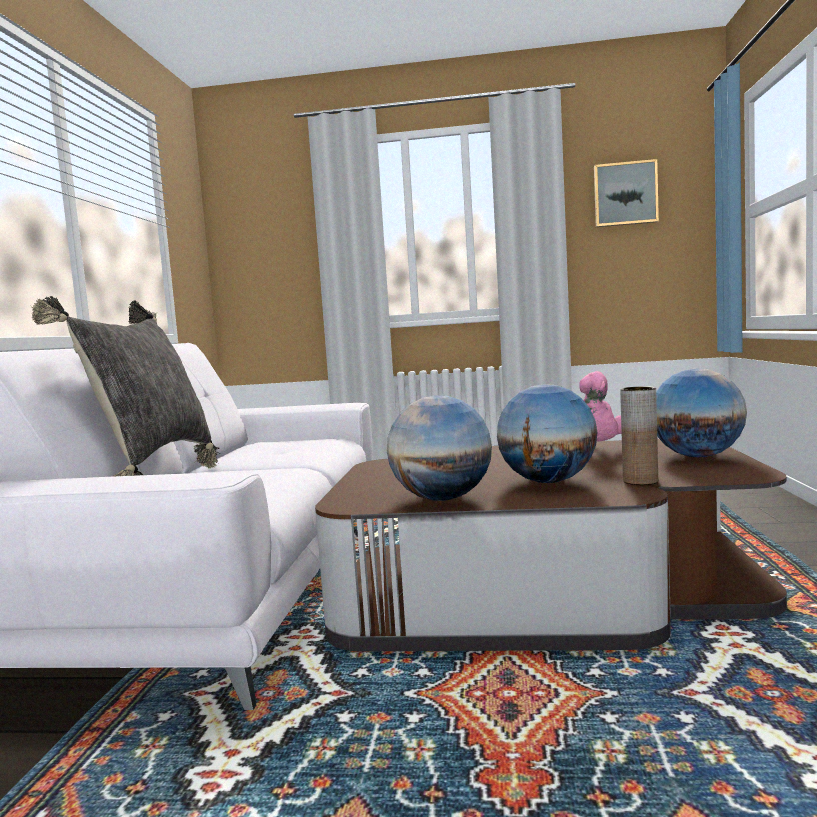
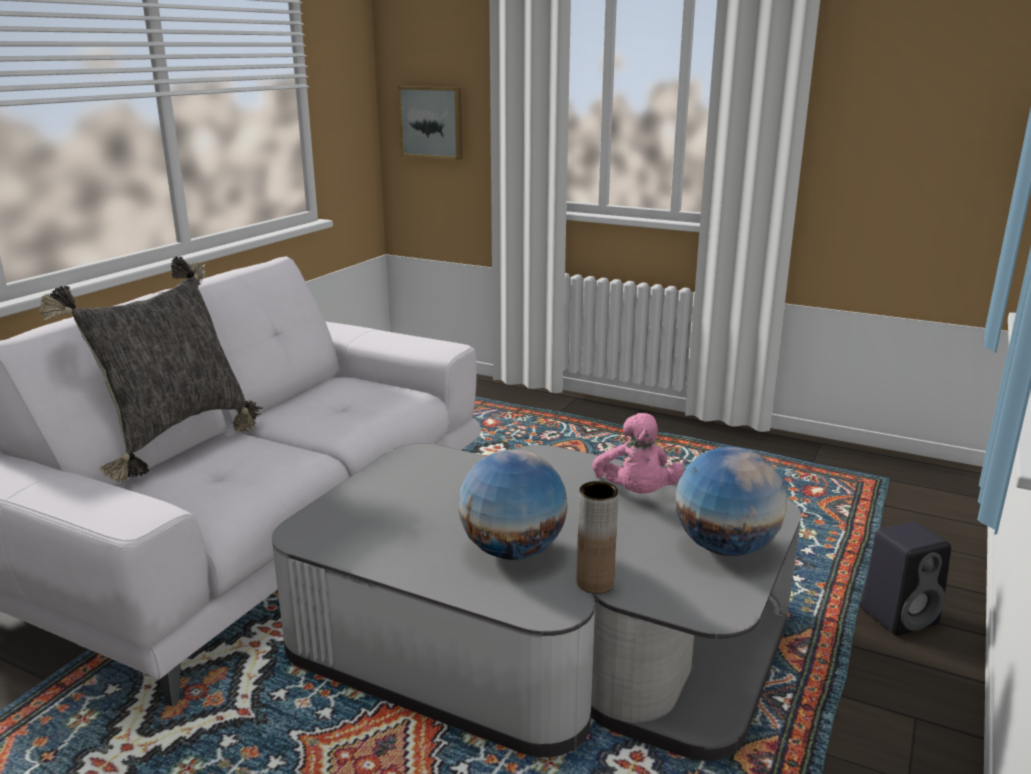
camera: 20 degrees right, 15 degrees up
brown coffee table [315,439,787,651] -> grey coffee table [272,443,801,761]
globe [387,395,492,501] -> none
picture [594,159,659,227] -> picture moved to [398,86,463,160]
none -> black speaker [861,521,951,636]

